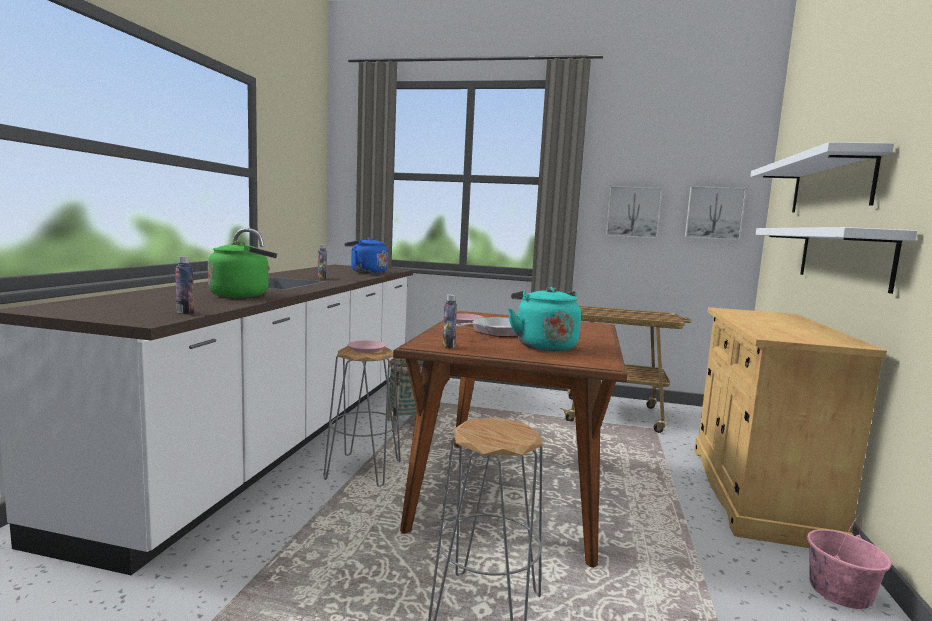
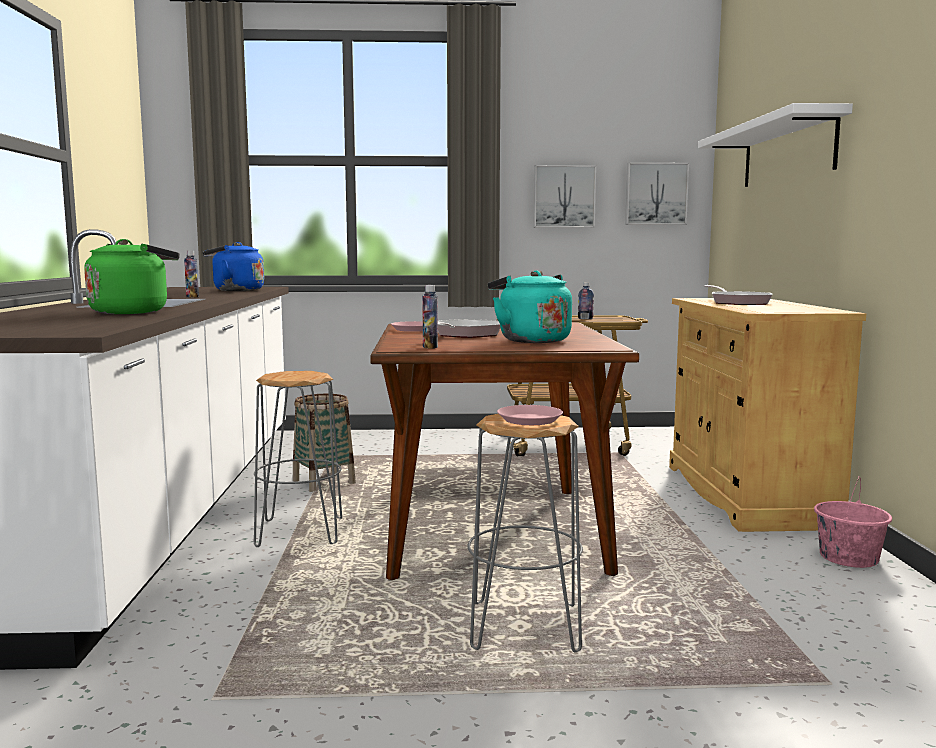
camera: 15 degrees left, 0 degrees up
bottle [175,256,194,315] -> bottle moved to [578,282,594,319]
pink plate [348,340,386,353] -> pink plate moved to [497,405,563,425]
white shelf [756,227,917,294] -> none
none -> frying pan [704,285,773,305]

